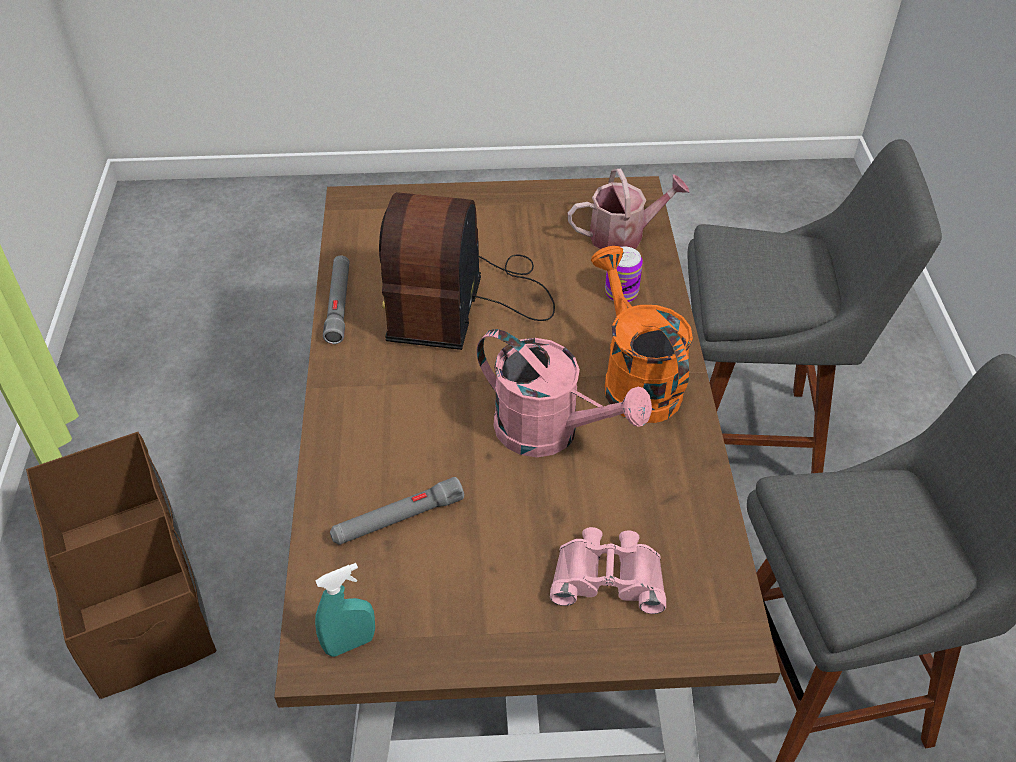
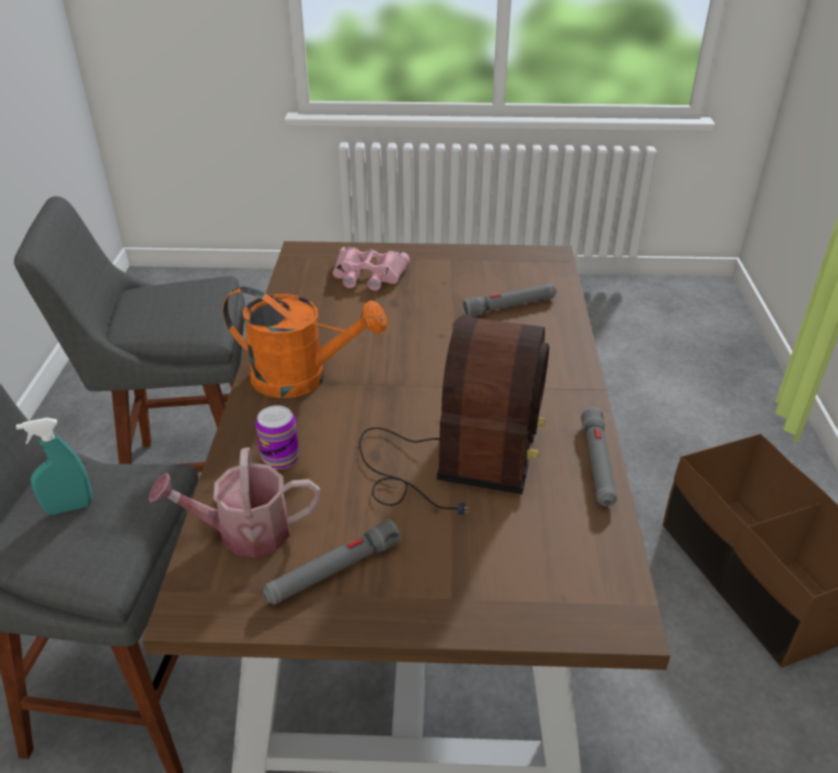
camera: 175 degrees left, 10 degrees down
turquoise spray bottle [315,563,375,657] -> turquoise spray bottle moved to [16,418,92,515]
pink watering can [477,329,652,457] -> none
orange watering can [591,246,693,423] -> orange watering can turned 60 degrees counterclockwise [223,287,387,398]
none -> grey flashlight [263,519,401,605]

